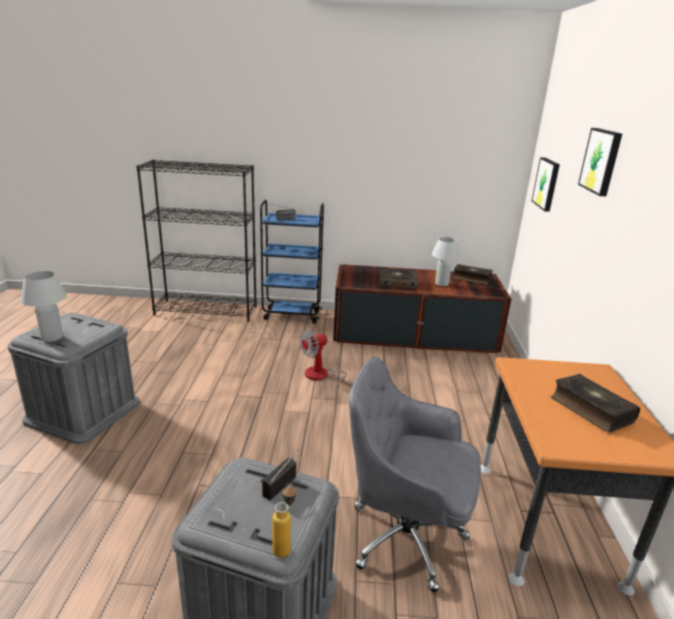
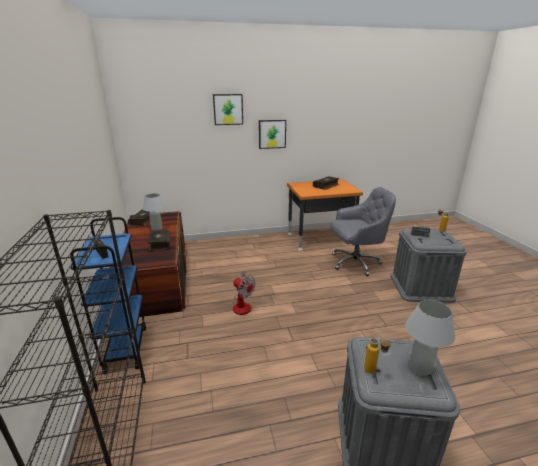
camera: 105 degrees left, 0 degrees up
grey office chair [349,357,481,592] -> grey office chair turned 105 degrees counterclockwise [330,187,396,276]
picture [532,157,560,212] -> picture moved to [259,120,286,149]
none -> bottle [364,338,391,374]

